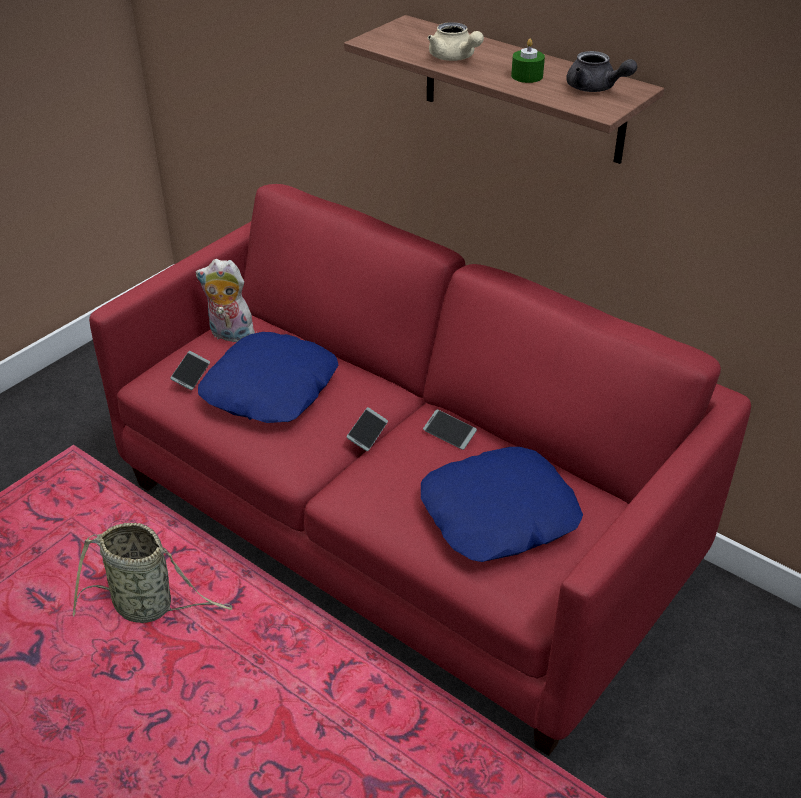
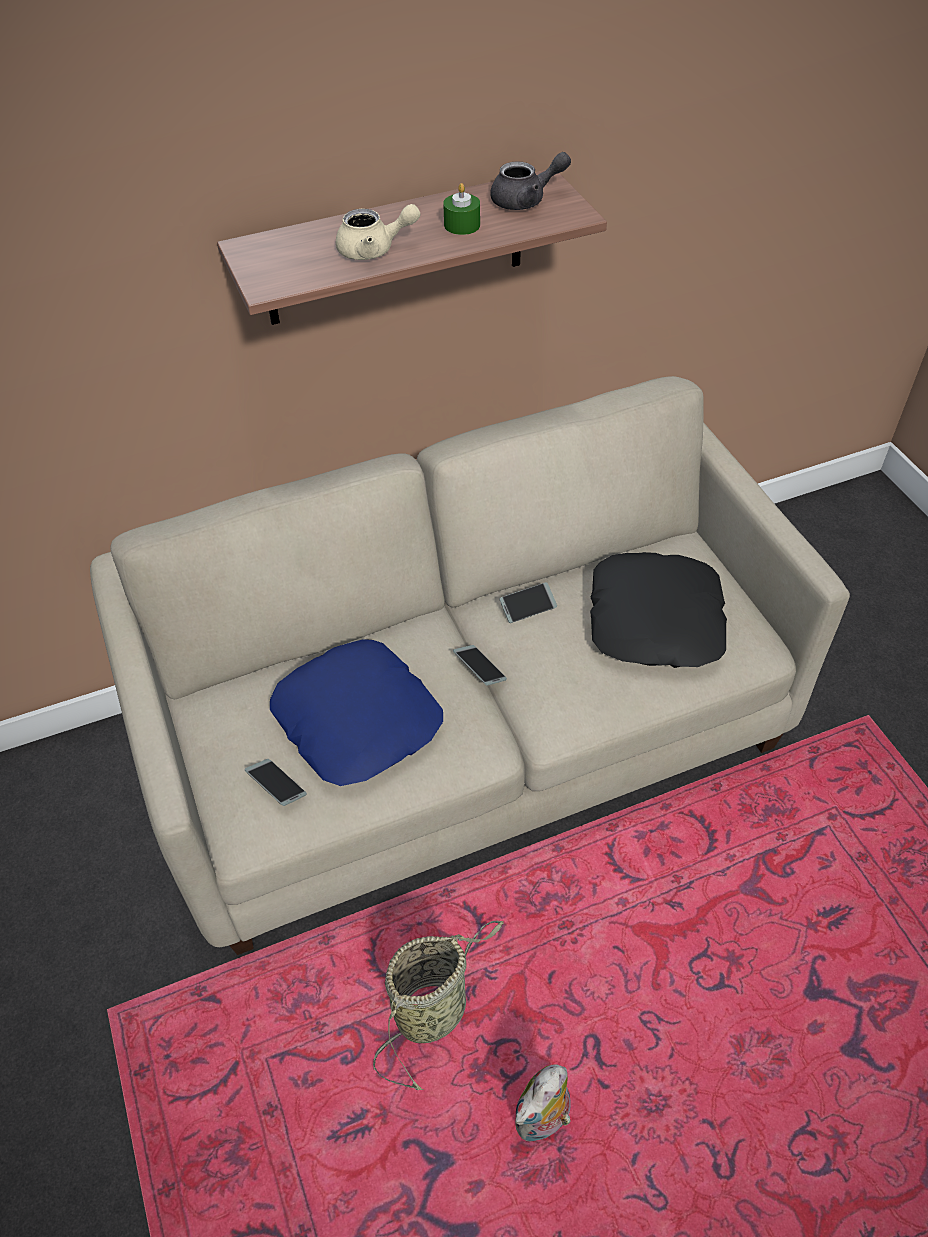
camera: 60 degrees left, 10 degrees up
red sofa [89,184,751,756] -> beige sofa [90,376,850,955]
plush toy [196,259,259,342] -> plush toy moved to [515,1064,571,1141]
blue pillow [421,447,583,562] -> black pillow [590,552,727,668]

